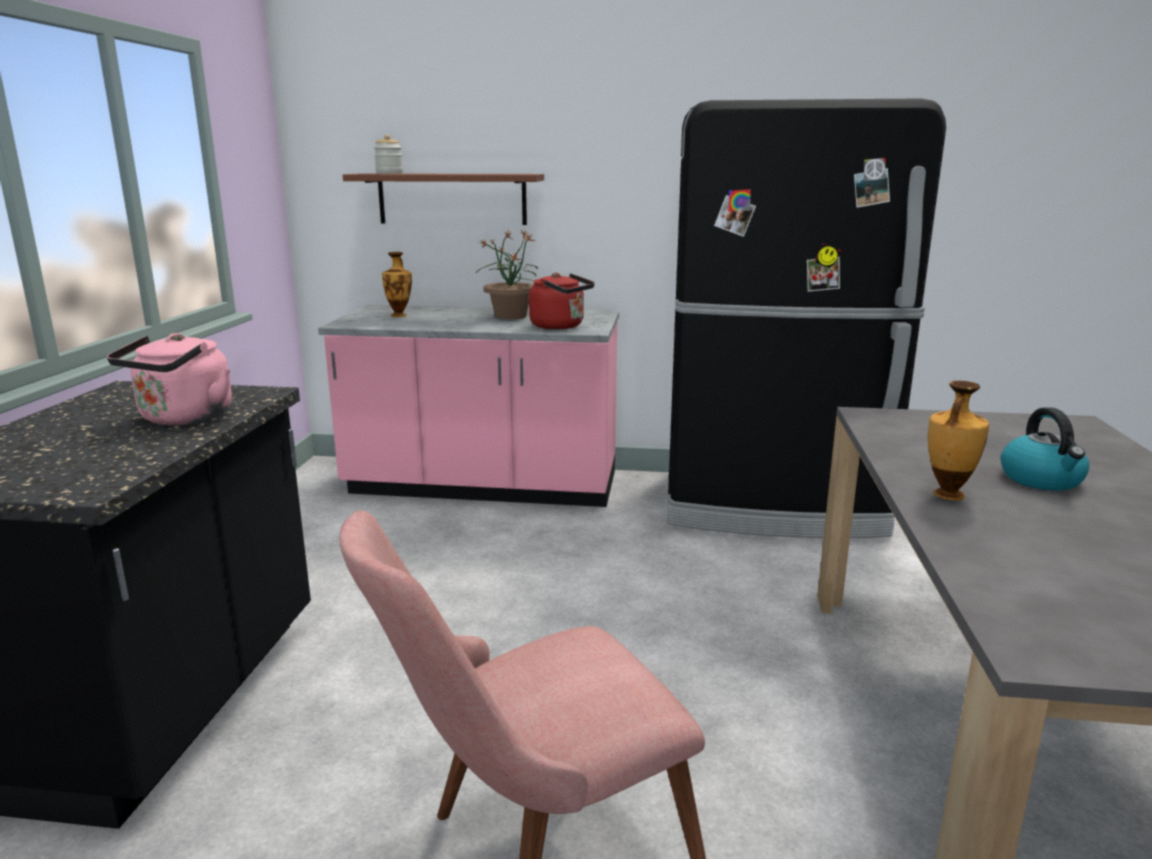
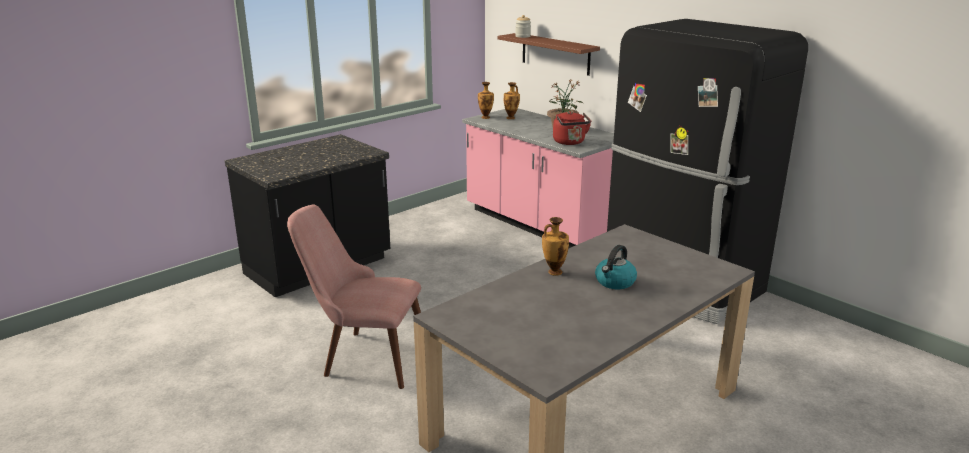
camera: 40 degrees right, 5 degrees up
pink kettle [107,333,232,425] -> none
none -> vase [478,82,494,119]

